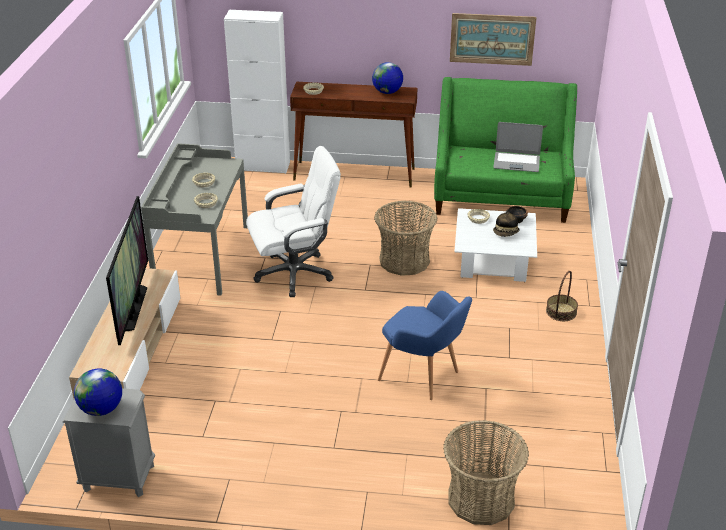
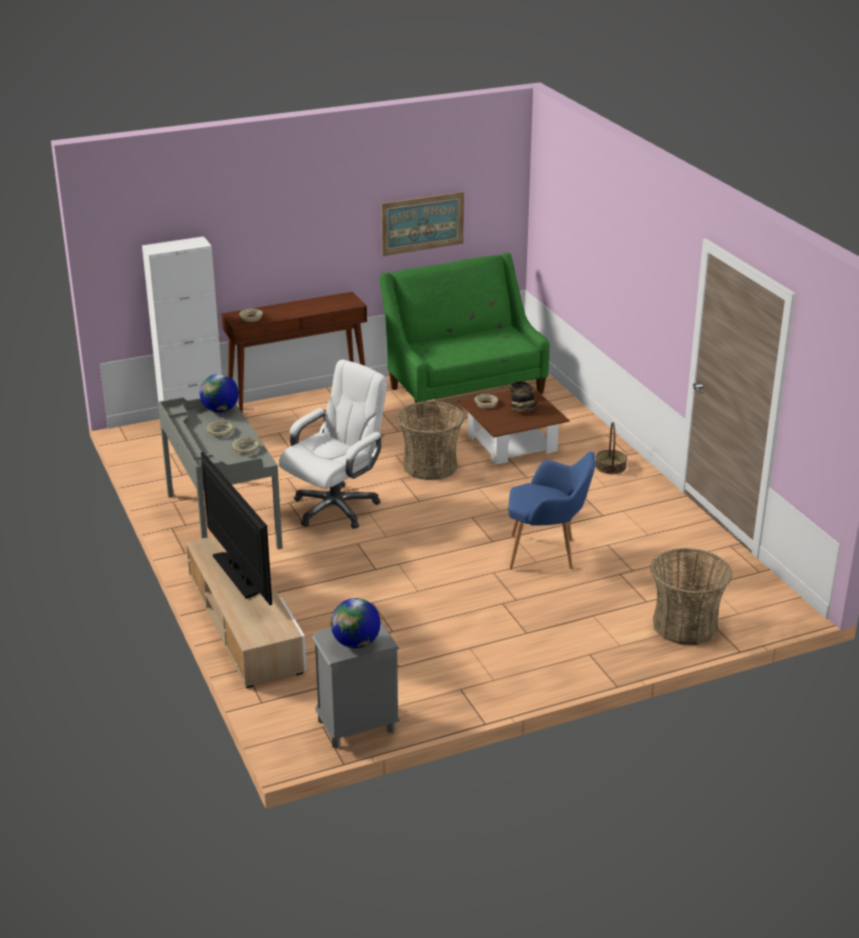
camera: 30 degrees left, 5 degrees down
globe [372,62,403,94] -> globe moved to [200,374,239,413]
white coffee table [454,208,537,282] -> brown coffee table [458,386,570,465]
laptop [493,122,543,172] -> none

